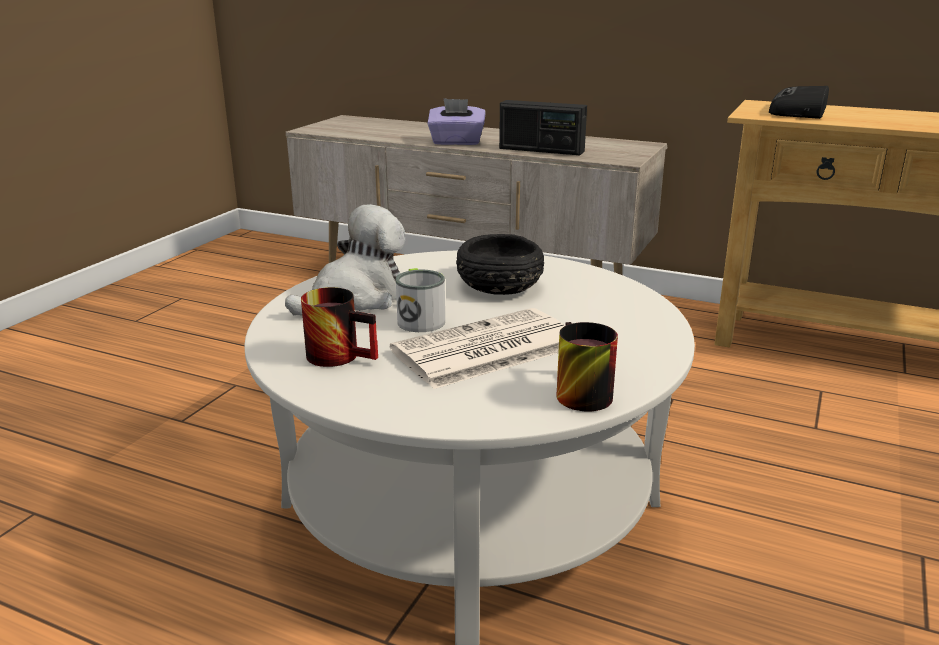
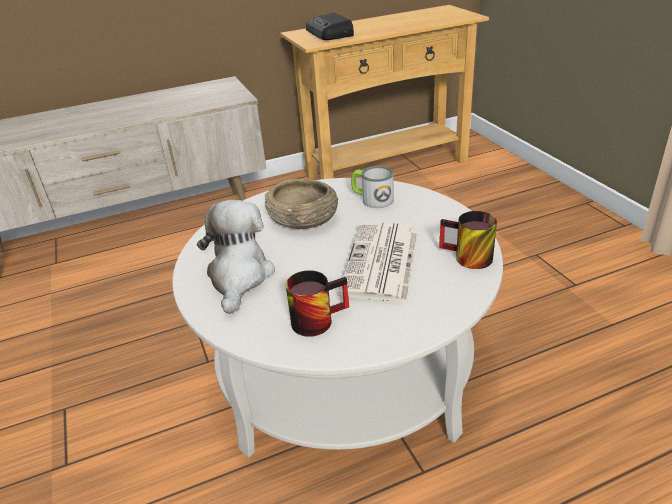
camera: 45 degrees left, 10 degrees up
mug [396,268,445,332] -> mug moved to [351,166,394,208]
purple tissue box [427,98,486,145] -> none
black bowl [456,234,544,295] -> beige bowl [265,179,338,229]
radio [499,100,587,155] -> none

